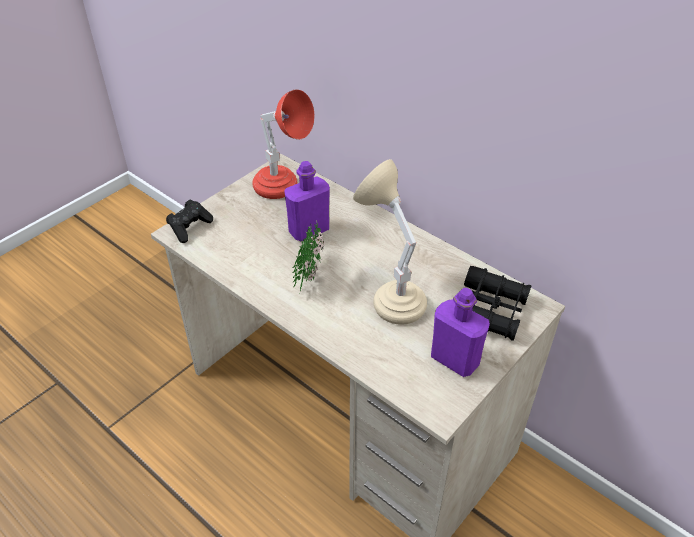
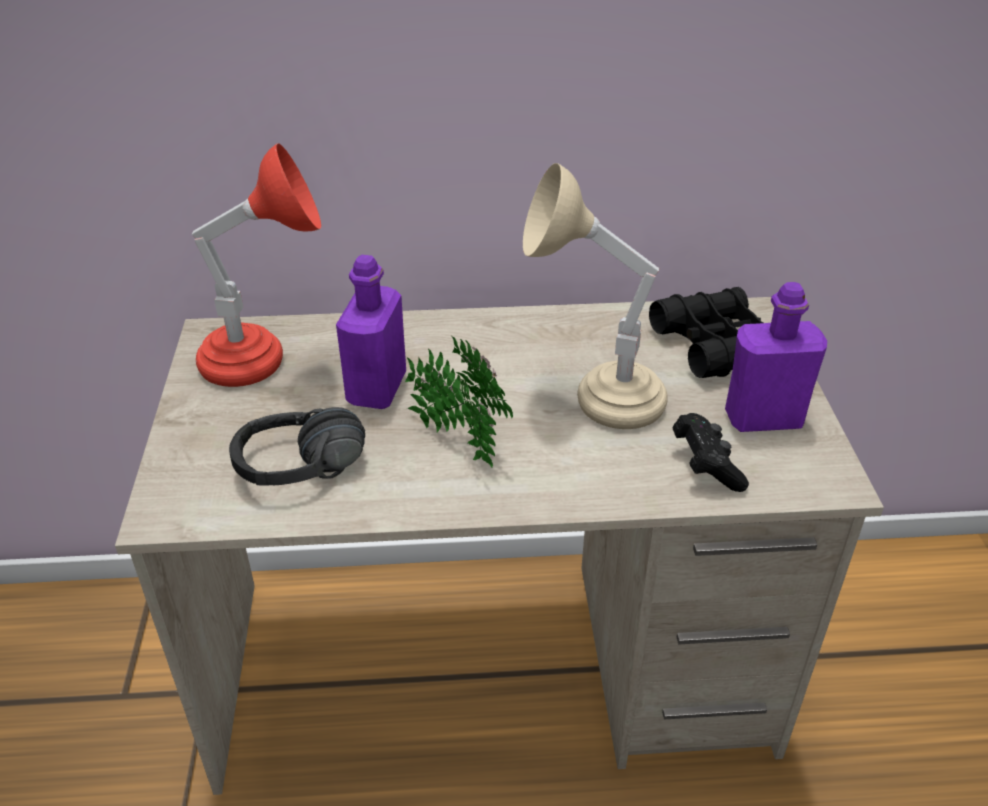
camera: 45 degrees left, 5 degrees down
black game controller [166,200,213,243] -> black game controller moved to [672,413,749,492]
none -> black headphones [229,407,365,486]

